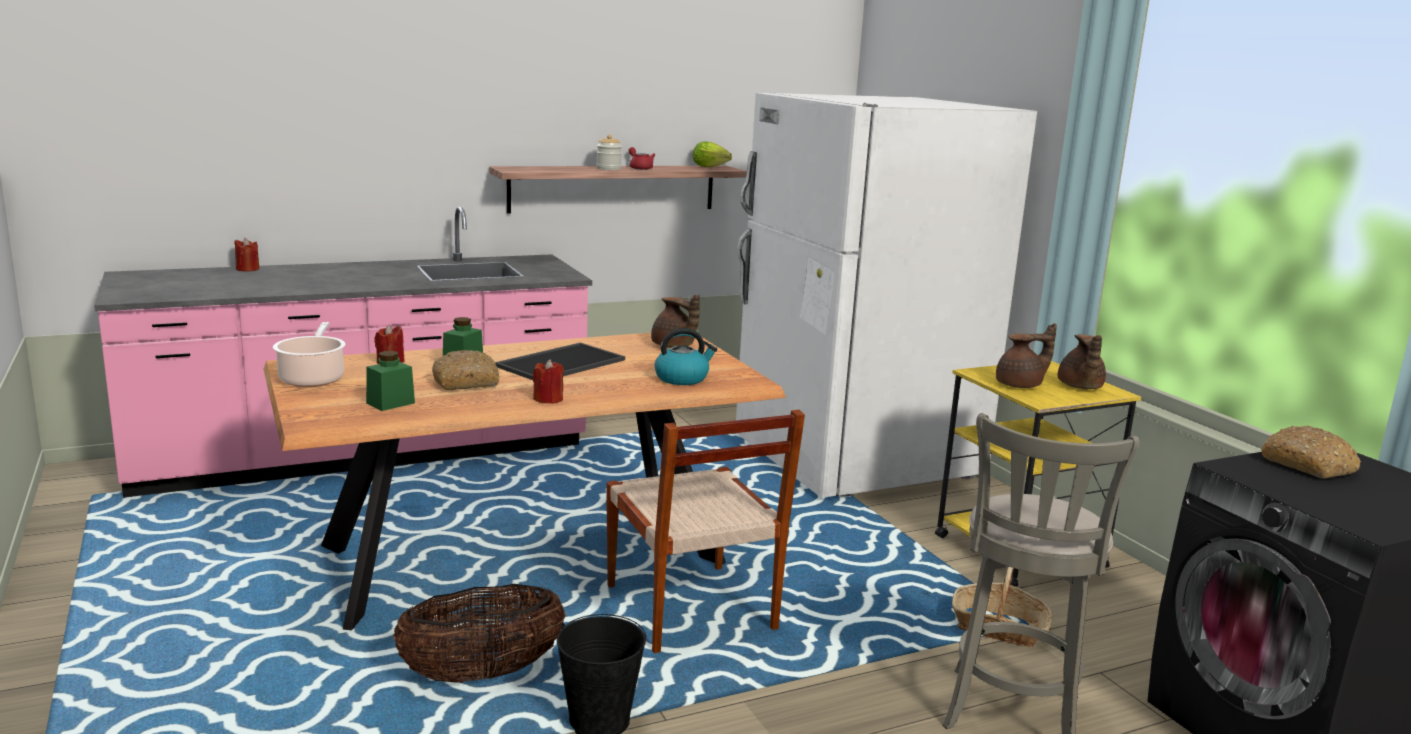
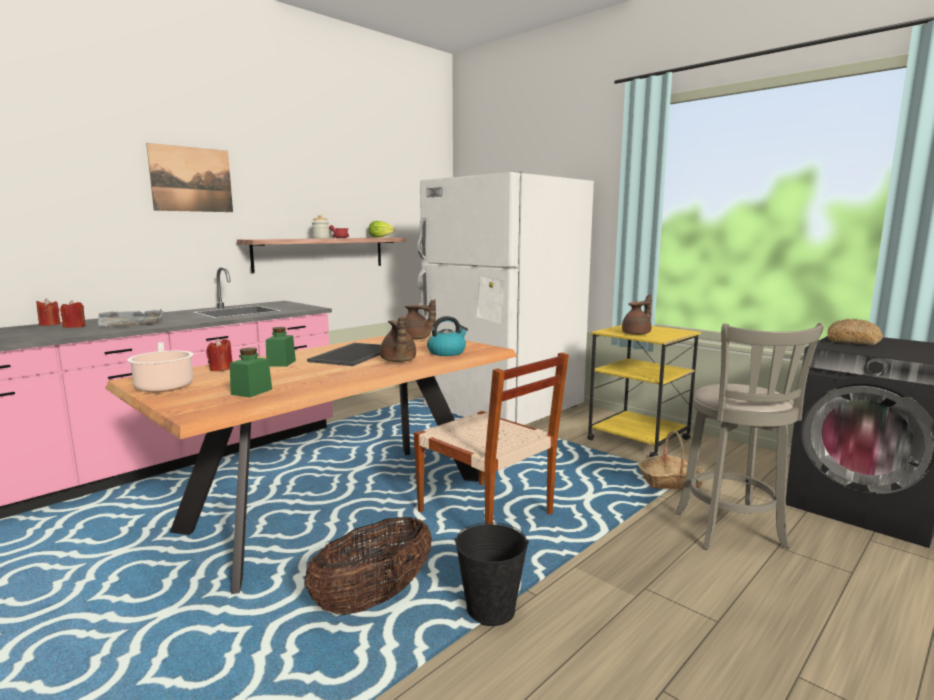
camera: 20 degrees left, 5 degrees down
bread [432,350,500,390] -> none
red candle [533,359,564,404] -> red candle moved to [60,300,85,328]
brown teapot [1058,334,1106,389] -> brown teapot moved to [380,316,416,362]
none -> grey tray [98,309,163,327]
none -> picture [146,143,233,212]

